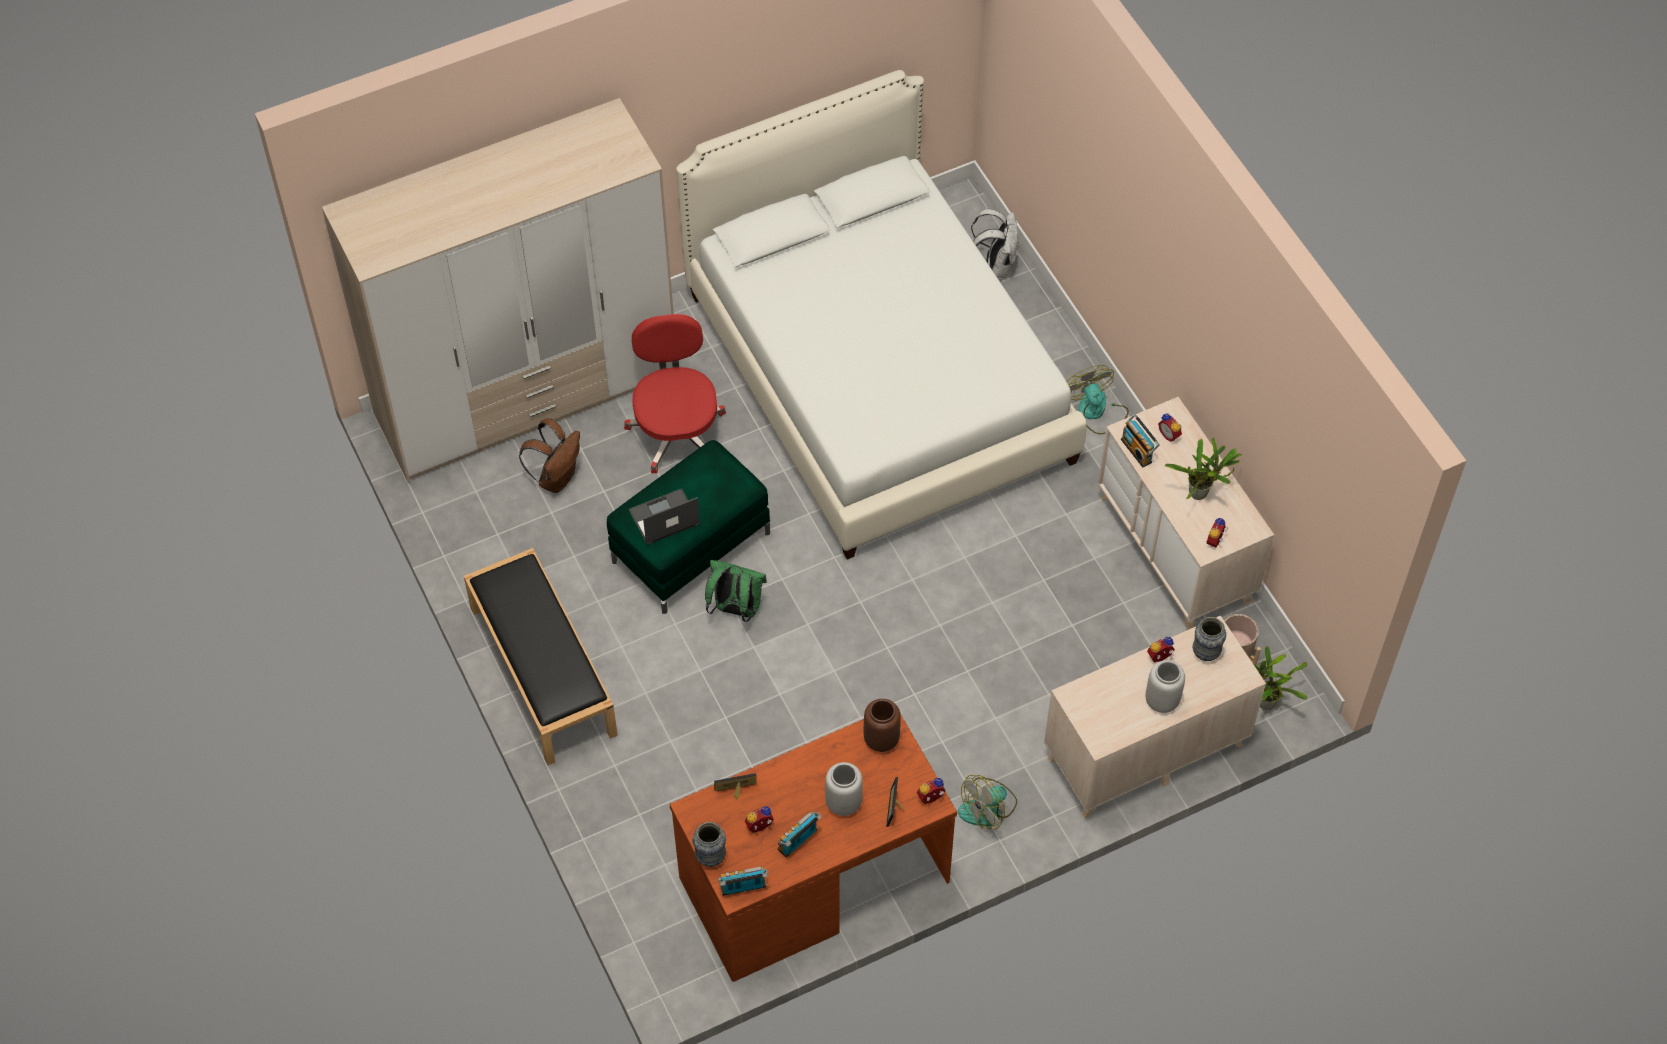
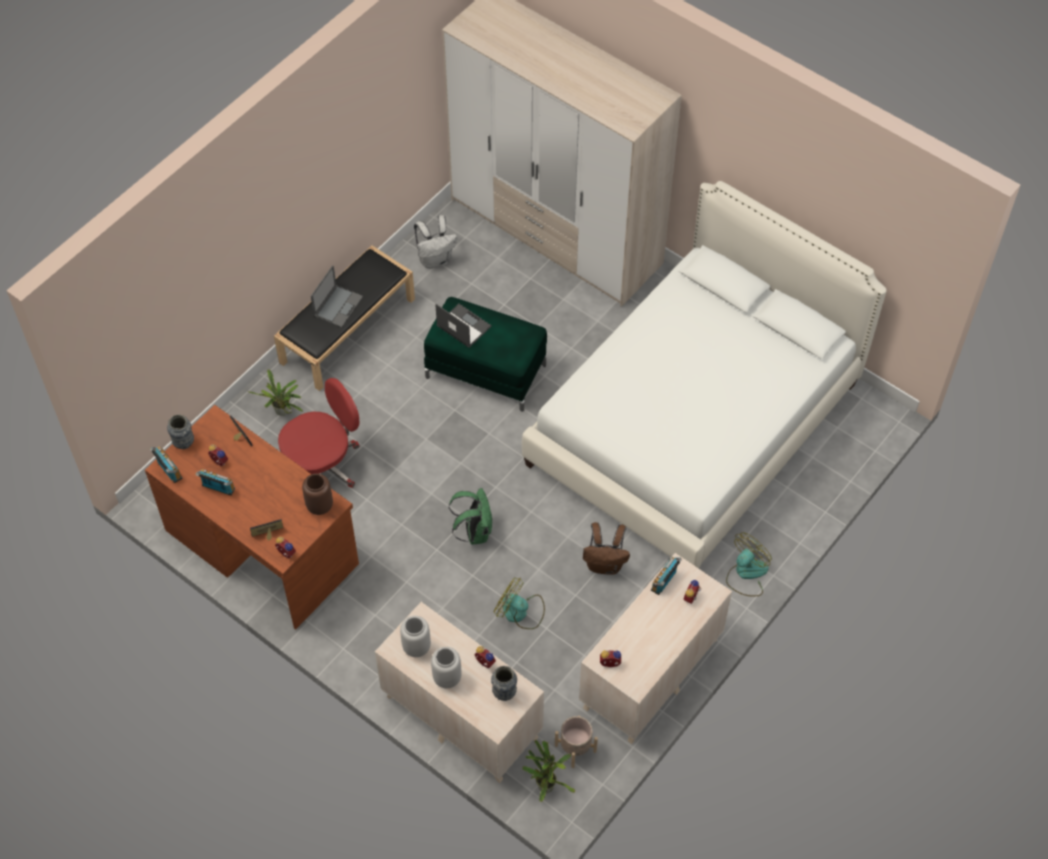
camera: 65 degrees right, 0 degrees up
brown backpack [519,418,580,493] -> brown backpack moved to [583,522,630,575]
red office chair [624,314,726,473] -> red office chair moved to [278,378,359,488]
green backpack [705,560,767,622] -> green backpack moved to [449,488,492,544]
grey vase [825,762,863,816] -> grey vase moved to [400,616,431,657]
fan [958,775,1017,829] -> fan moved to [494,577,545,629]
white backpack [971,209,1019,278] -> white backpack moved to [414,215,457,269]
potted plant [1165,438,1242,500] -> potted plant moved to [248,369,303,416]
none -> laptop [311,265,363,328]

